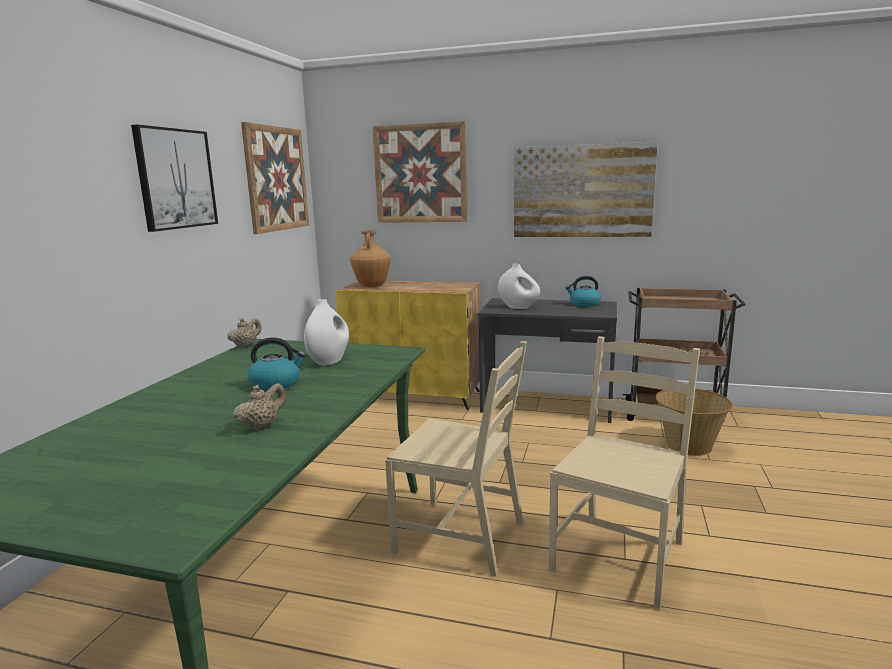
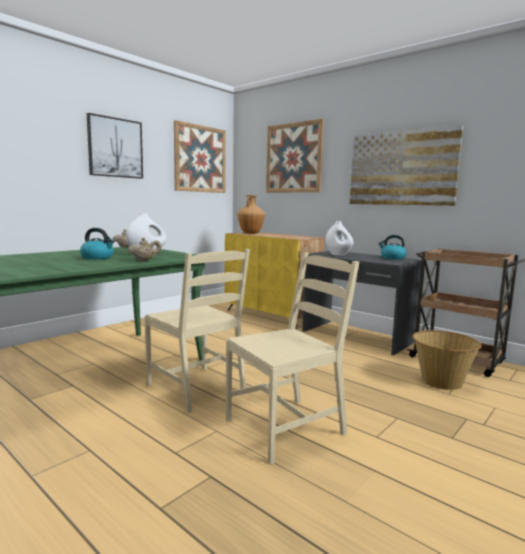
camera: 25 degrees right, 5 degrees down
beige teapot [233,383,286,430] -> beige teapot moved to [128,238,161,261]

